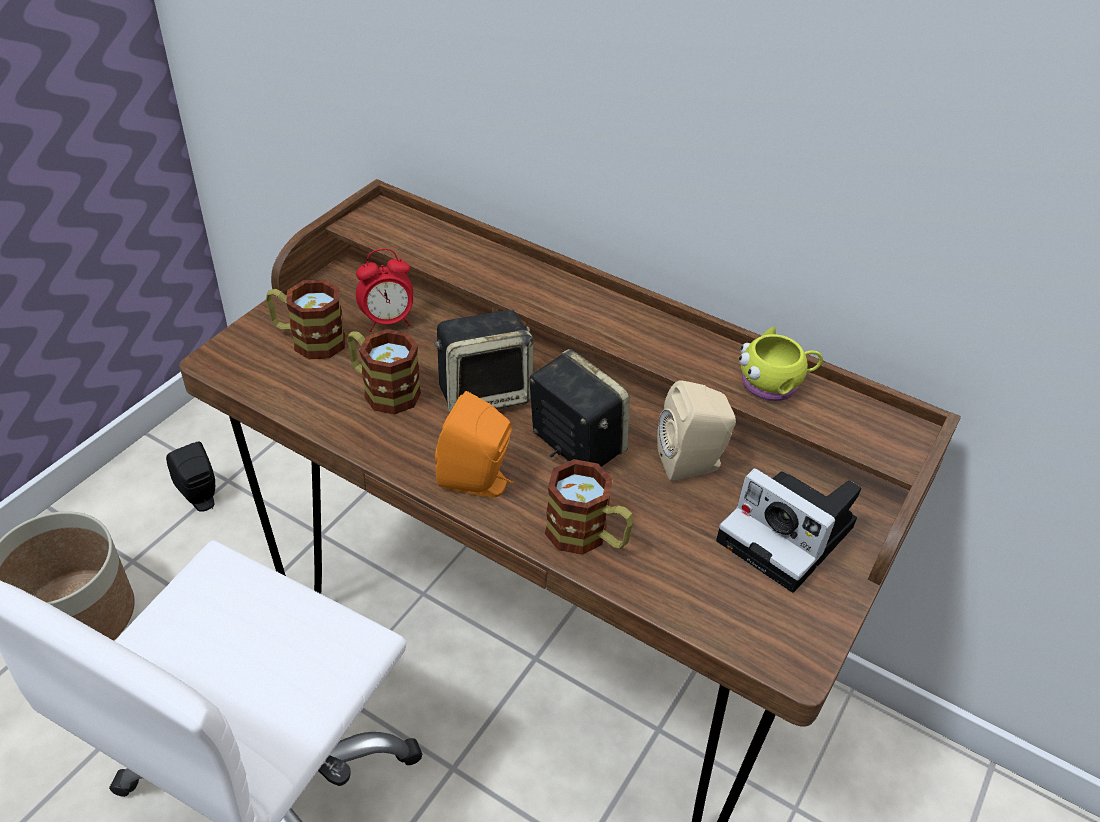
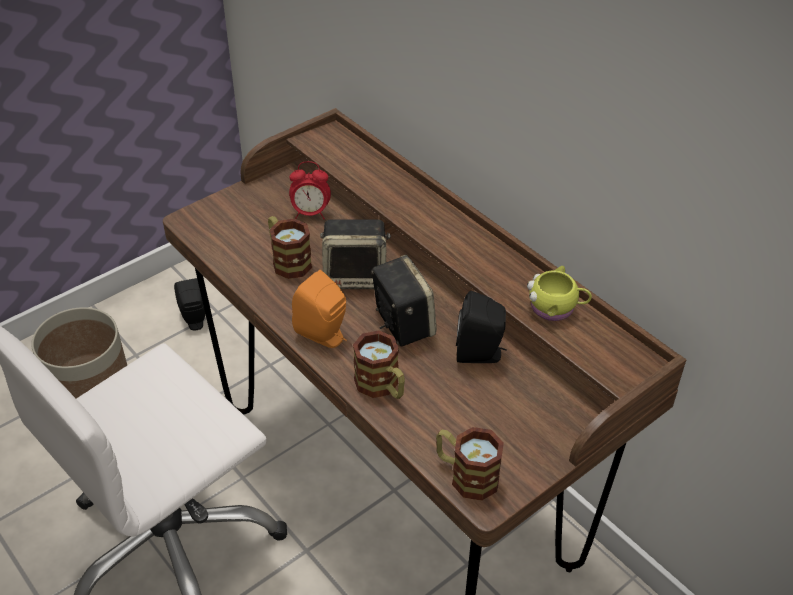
camera: 20 degrees right, 0 degrees up
mug [266,279,345,359] -> mug moved to [436,427,504,501]
beige speaker [657,380,736,480] -> black speaker [456,291,507,363]
camera [716,468,861,593] -> none

